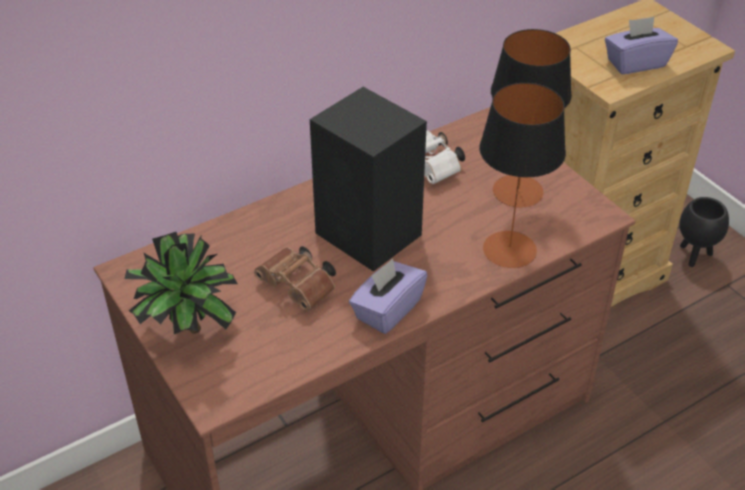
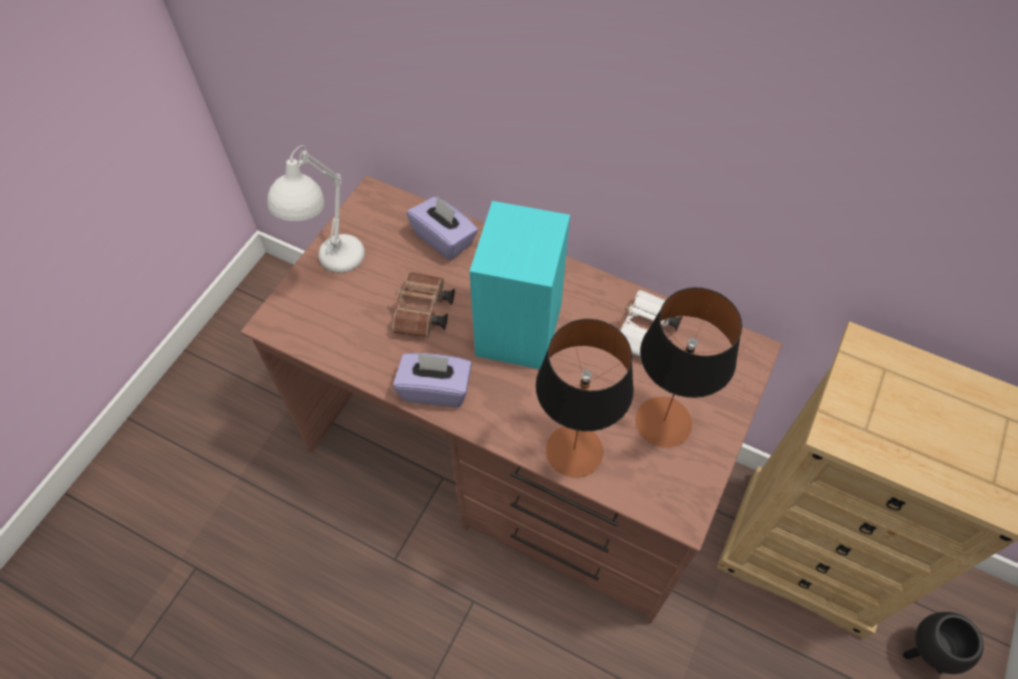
camera: 60 degrees right, 15 degrees up
potted plant [124,232,238,334] -> white table lamp [267,145,365,273]
black speaker [310,87,427,272] -> turquoise speaker [470,201,570,369]
purple tissue box [605,17,678,74] -> purple tissue box moved to [407,196,478,260]

